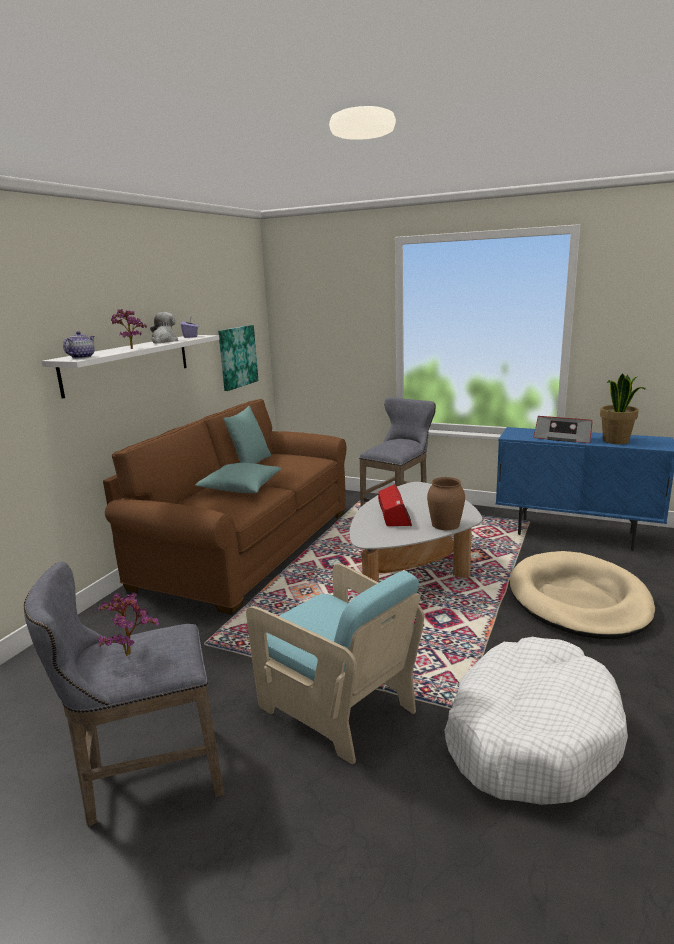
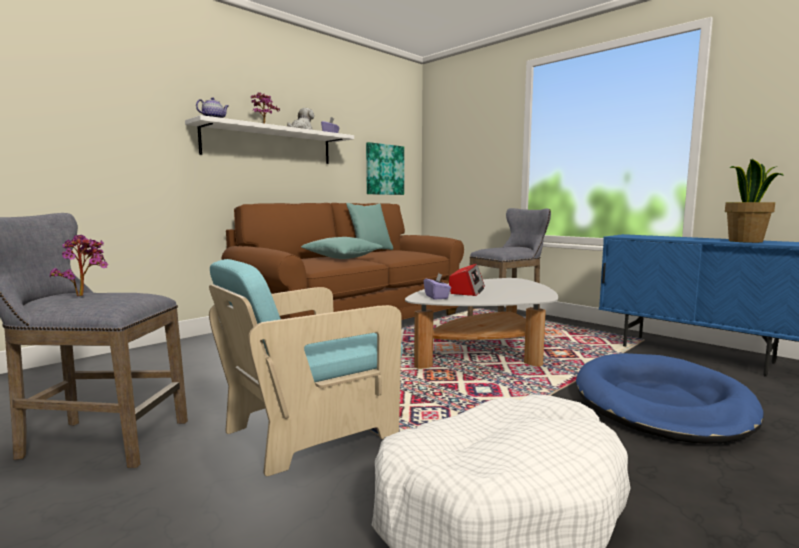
camera: 20 degrees right, 10 degrees down
turquoise armchair [246,563,424,764] -> turquoise armchair turned 75 degrees clockwise [209,259,403,476]
brown vase [427,477,465,530] -> none
beige dog bed [510,551,655,639] -> blue dog bed [576,353,764,444]
radio [534,416,592,443] -> none
none -> purple tissue box [424,273,451,300]

